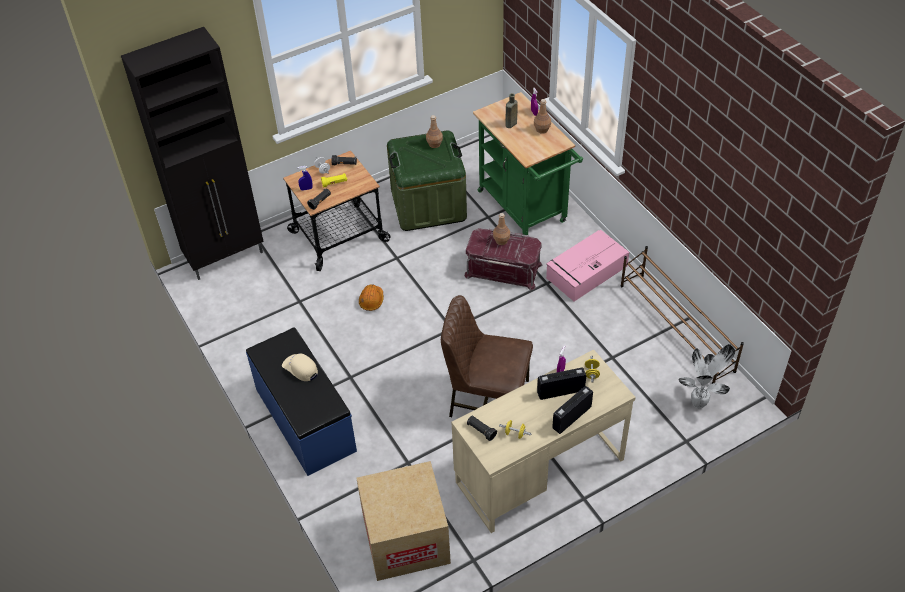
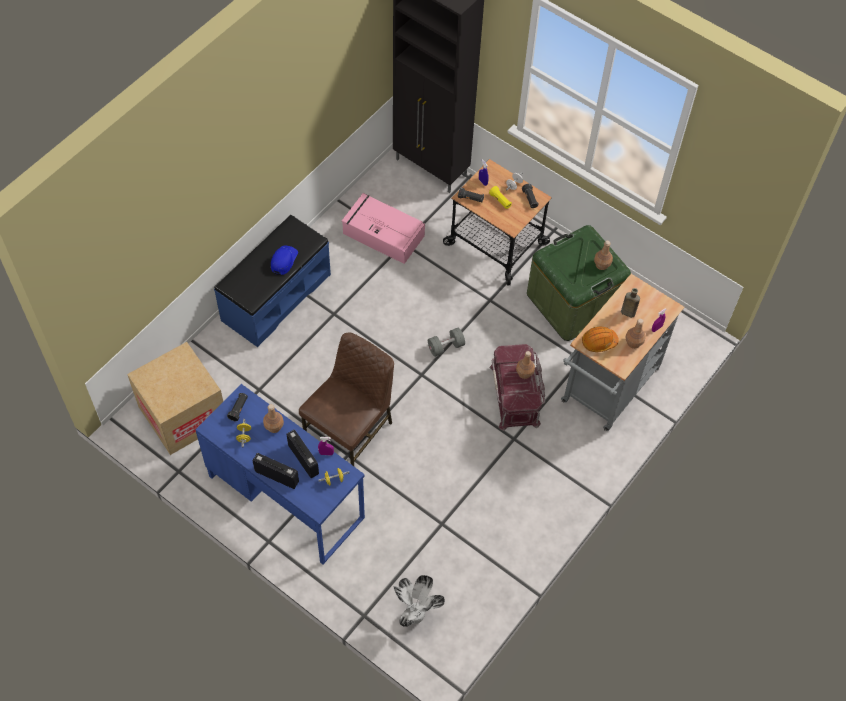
camera: 65 degrees right, 10 degrees up
beige cap [282,354,318,381] -> blue cap [271,246,298,275]
orange hard hat [359,284,384,311] -> orange hard hat moved to [582,327,619,352]
brown chair [441,295,533,417] -> brown chair turned 45 degrees clockwise [299,332,394,466]
beige desk [451,349,636,533] -> blue desk [196,384,365,564]
green cart [473,92,583,235] -> grey cart [561,274,684,431]
pink storage box [546,230,629,302] -> pink storage box moved to [342,193,425,264]
brown shoe rack [620,246,744,384] -> none
none -> brown bottle [263,404,284,433]
none -> grey dumbbell [428,328,465,357]

